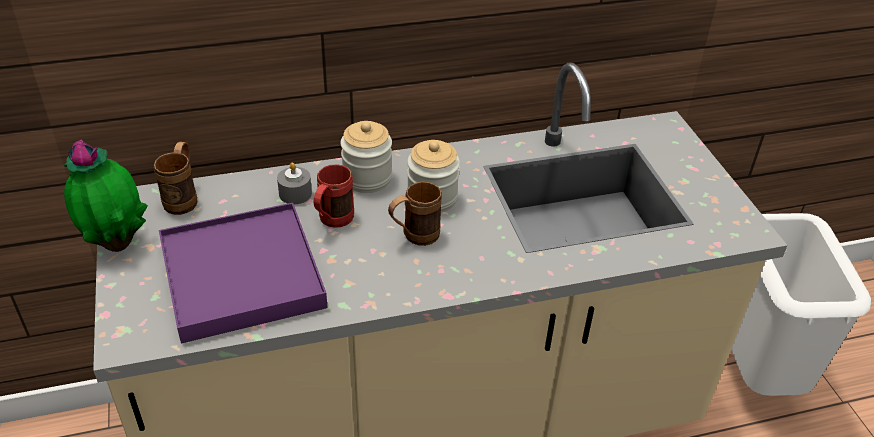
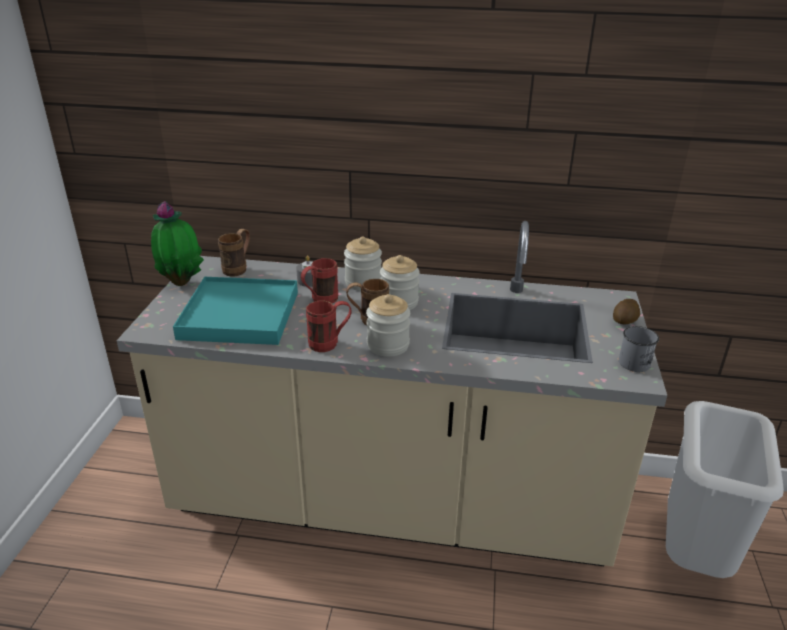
camera: 25 degrees right, 10 degrees down
purple tray [159,203,328,343] -> turquoise tray [173,277,298,345]
none -> red mug [306,301,352,352]
none -> jar [366,294,410,357]
none -> potato [613,299,640,324]
none -> grey mug [619,326,659,372]

